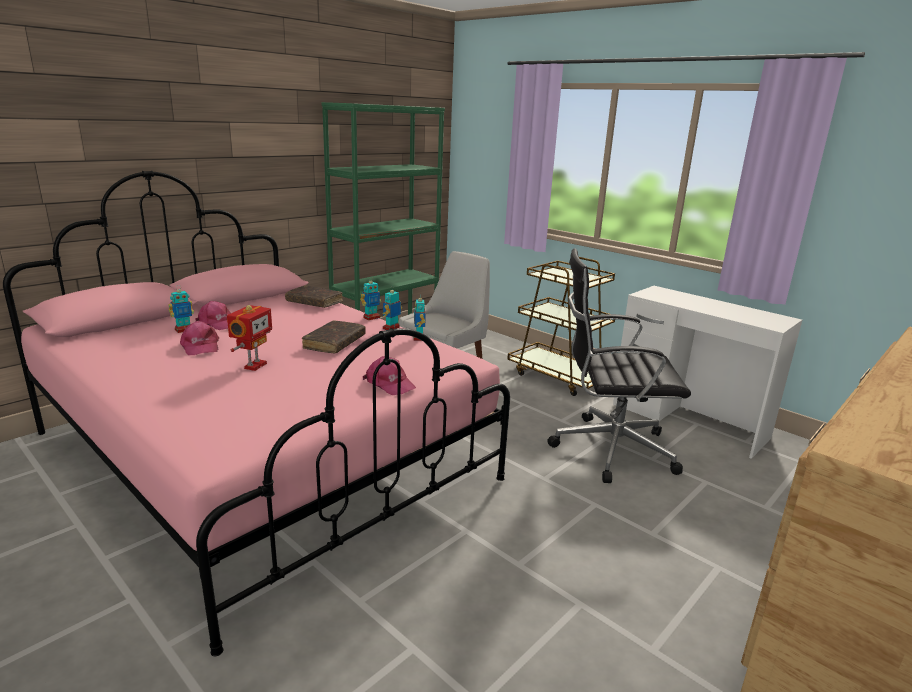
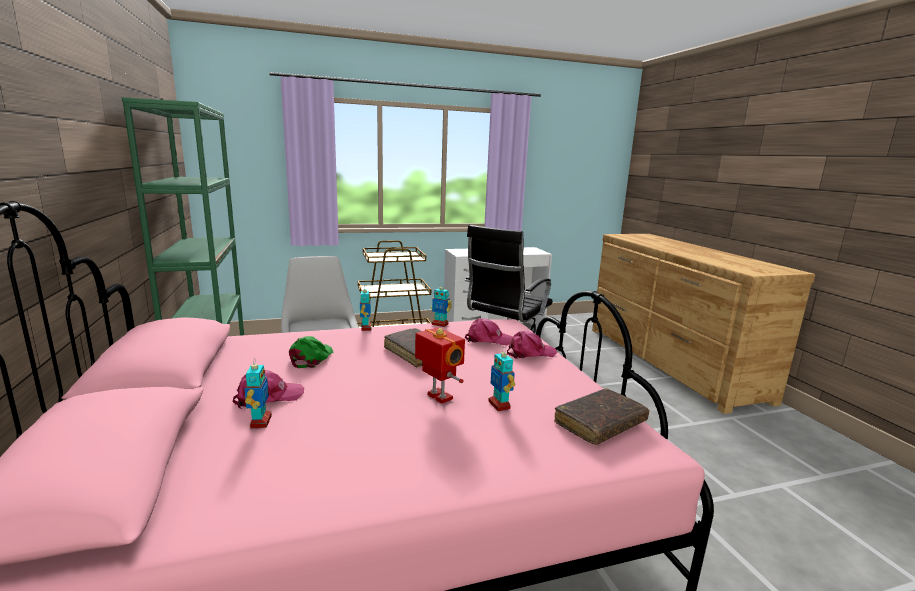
camera: 60 degrees left, 5 degrees down
pink cap [180,321,219,355] -> pink cap moved to [465,318,512,345]
brown book [285,285,343,308] -> brown book moved to [554,388,650,445]
toy robot [383,287,402,330] -> toy robot moved to [488,348,515,411]
none -> green cap [289,336,333,368]

